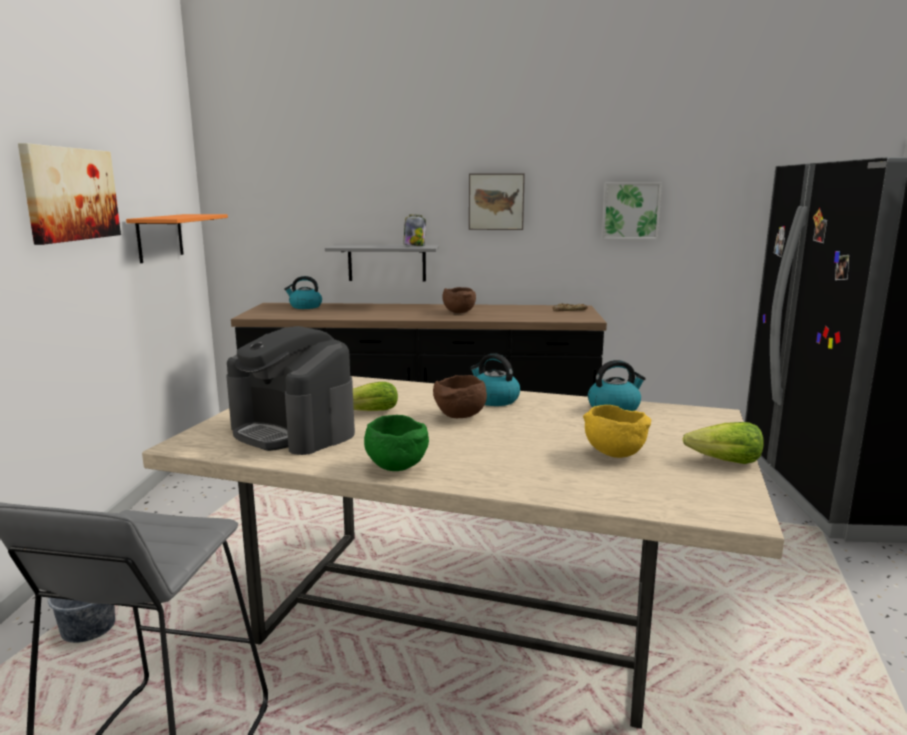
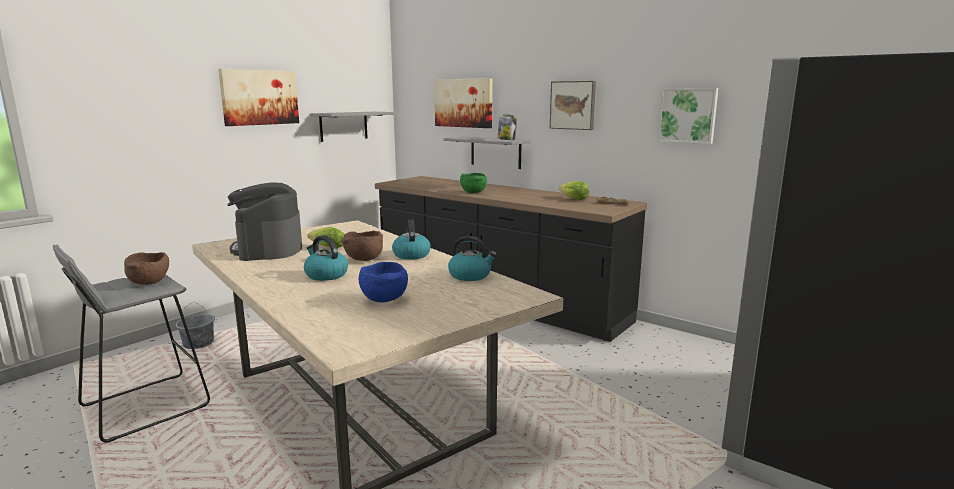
camera: 35 degrees right, 0 degrees up
orange shelf [126,214,228,263] -> grey shelf [310,112,394,142]
kettle [284,276,322,309] -> kettle moved to [304,235,348,281]
green bowl [364,415,429,471] -> green bowl moved to [460,173,487,193]
brown bowl [442,287,476,313] -> brown bowl moved to [124,252,169,285]
yellow bowl [583,405,651,458] -> blue bowl [359,262,408,302]
lettuce [683,422,764,464] -> lettuce moved to [559,181,589,200]
none -> picture [434,78,492,128]

